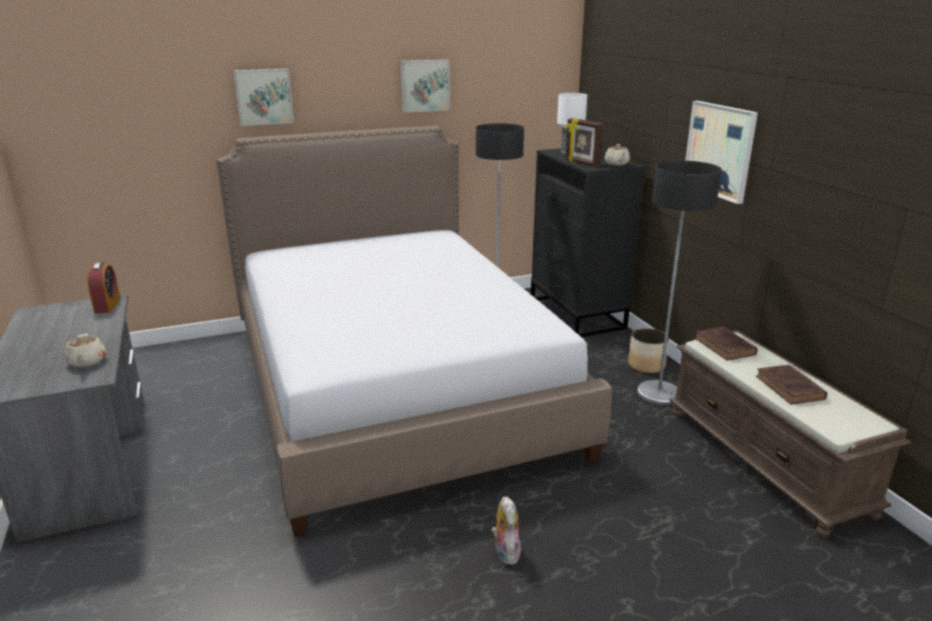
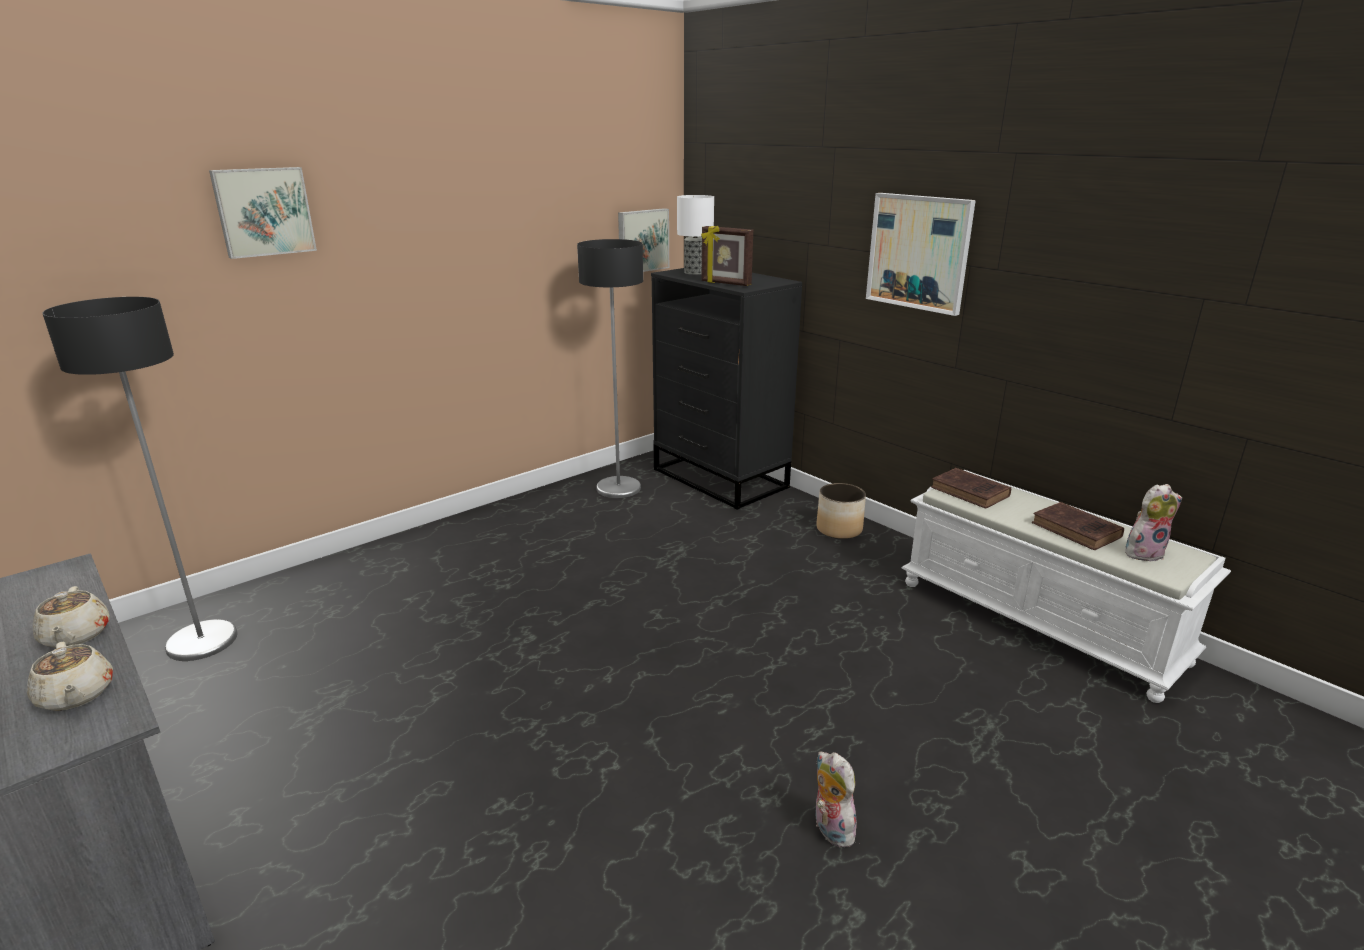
camera: 20 degrees left, 0 degrees up
alarm clock [87,262,121,314] -> none
bed [217,126,612,537] -> none
picture [401,60,450,113] -> picture moved to [618,208,669,272]
beige teapot [604,144,630,166] -> beige teapot moved to [33,586,110,648]
floor lamp [637,160,722,405] -> floor lamp moved to [42,297,237,661]
brown bench [669,330,911,538] -> white bench [902,470,1231,703]
none -> plush toy [1125,484,1182,562]

